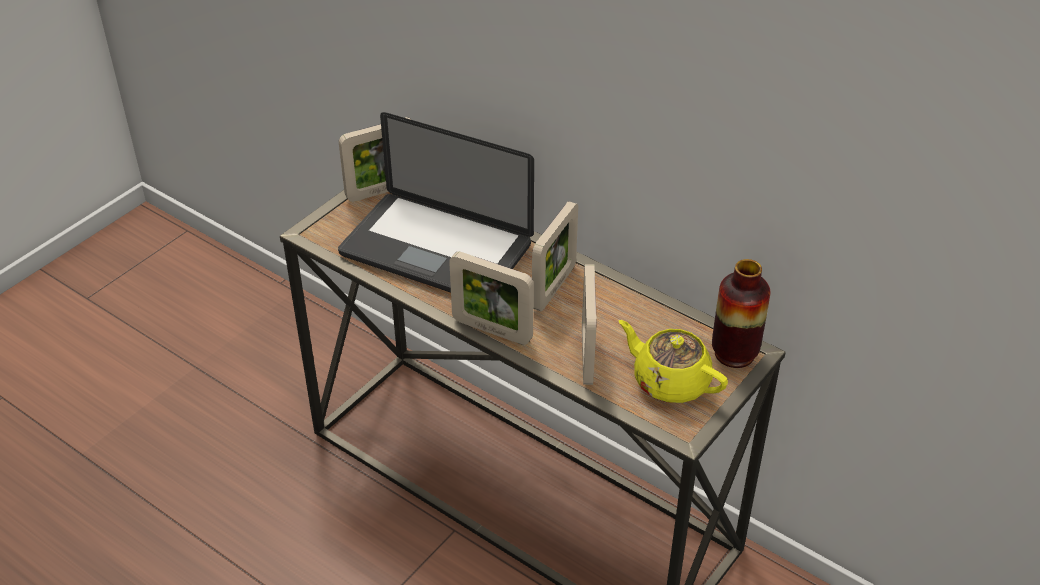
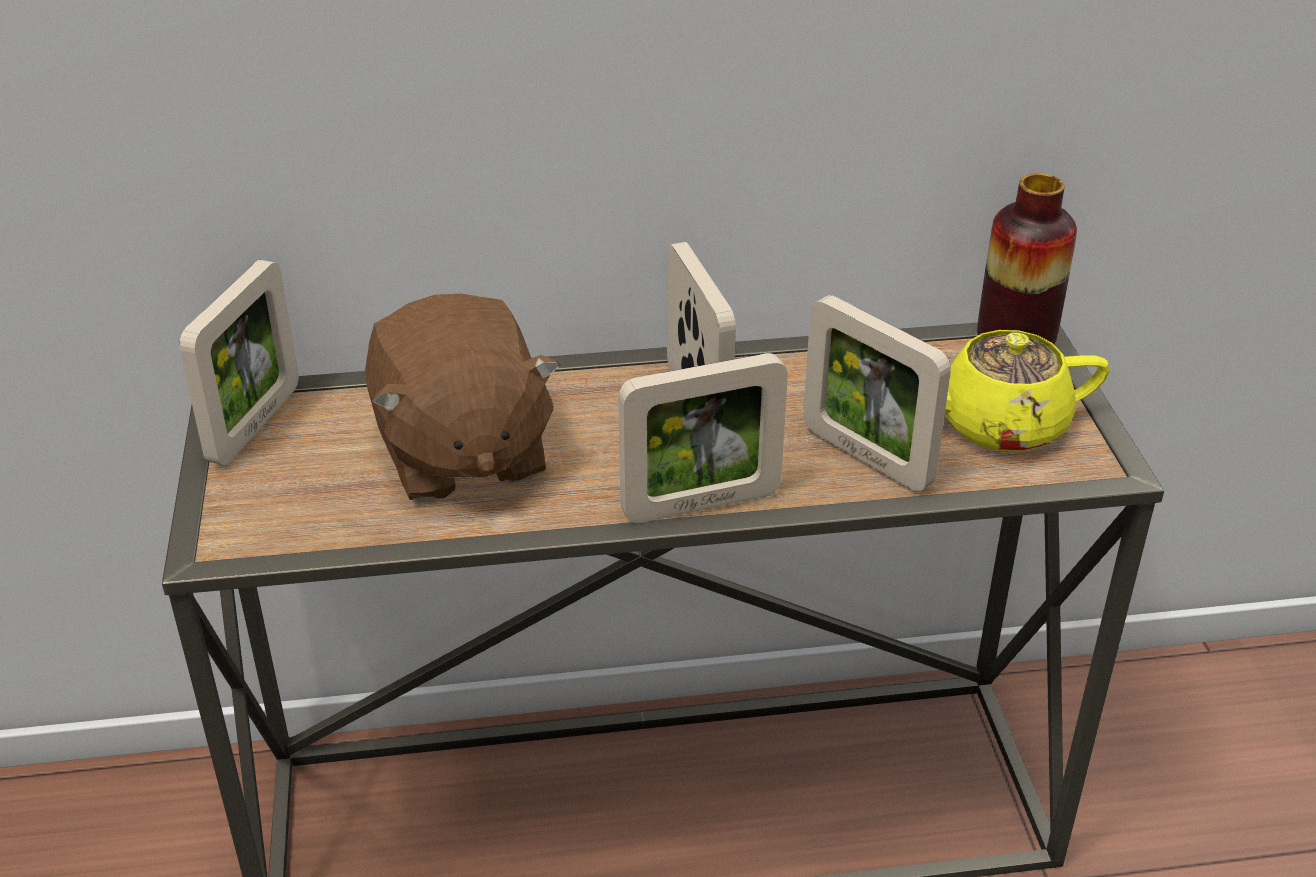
camera: 45 degrees left, 5 degrees down
laptop [338,112,534,293] -> brown plush toy [365,294,561,502]

